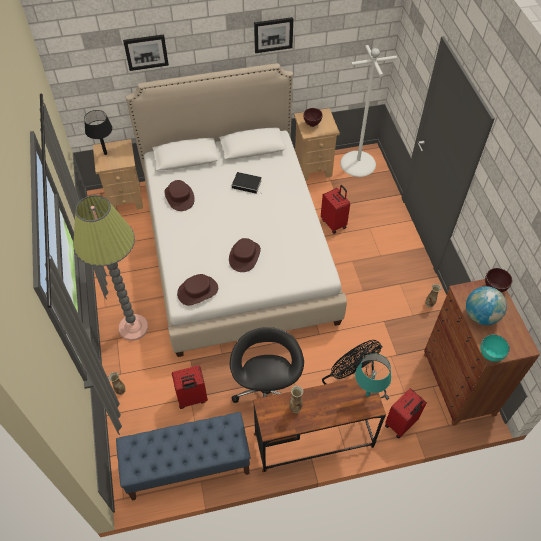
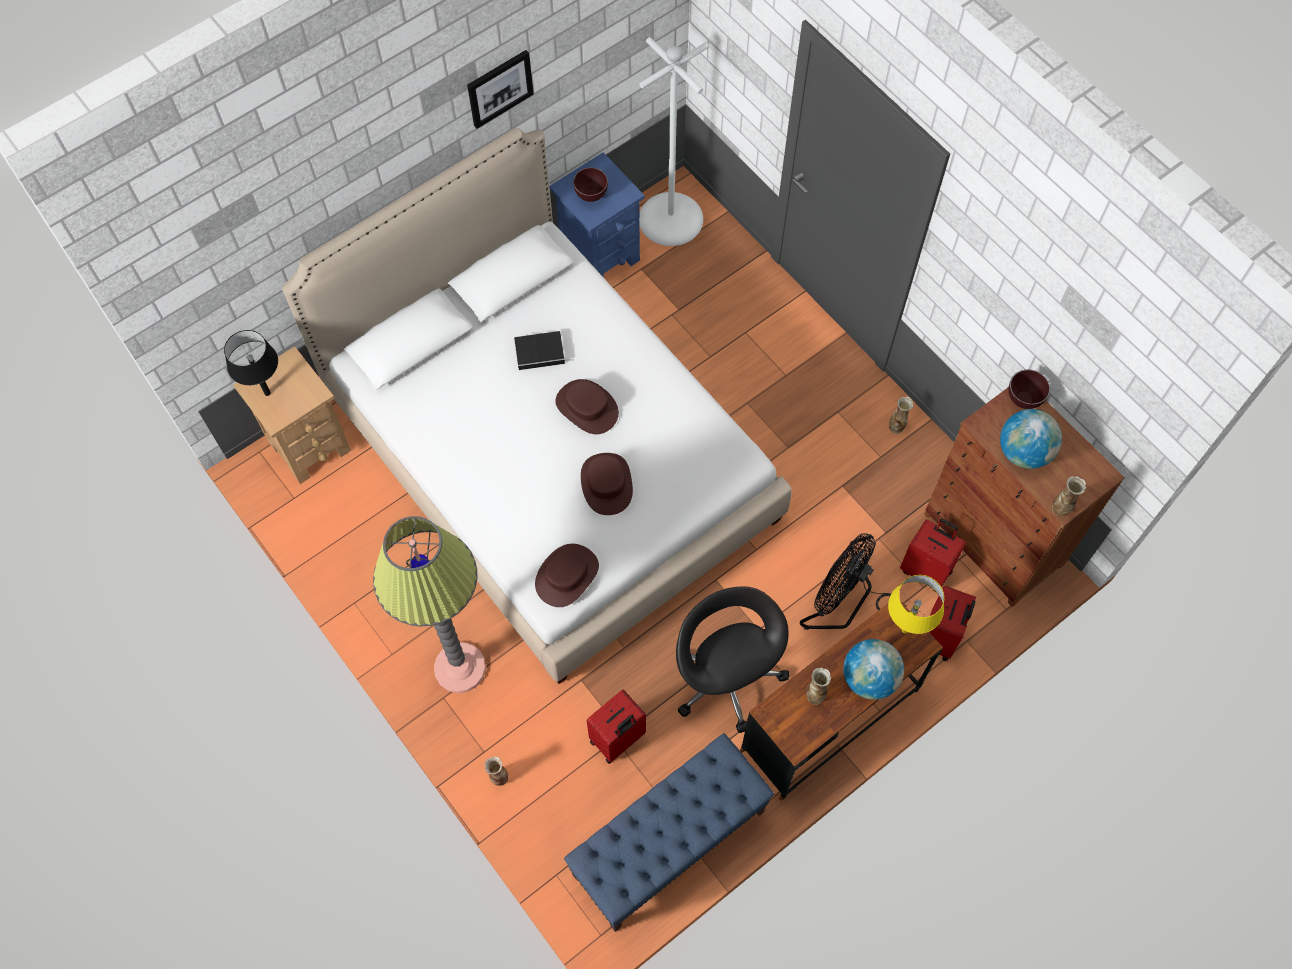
camera: 25 degrees left, 10 degrees up
picture [123,34,169,71] -> none
brown hat [164,180,195,211] -> brown hat moved to [555,379,619,434]
beige nightstand [294,108,340,181] -> blue nightstand [549,152,645,278]
red suitcase [321,185,350,234] -> red suitcase moved to [900,518,966,593]
turquoise table lamp [355,353,391,397] -> yellow table lamp [888,575,944,634]
turquoise bowl [480,334,510,362] -> vase [1052,476,1086,517]
none -> globe [843,639,904,700]

